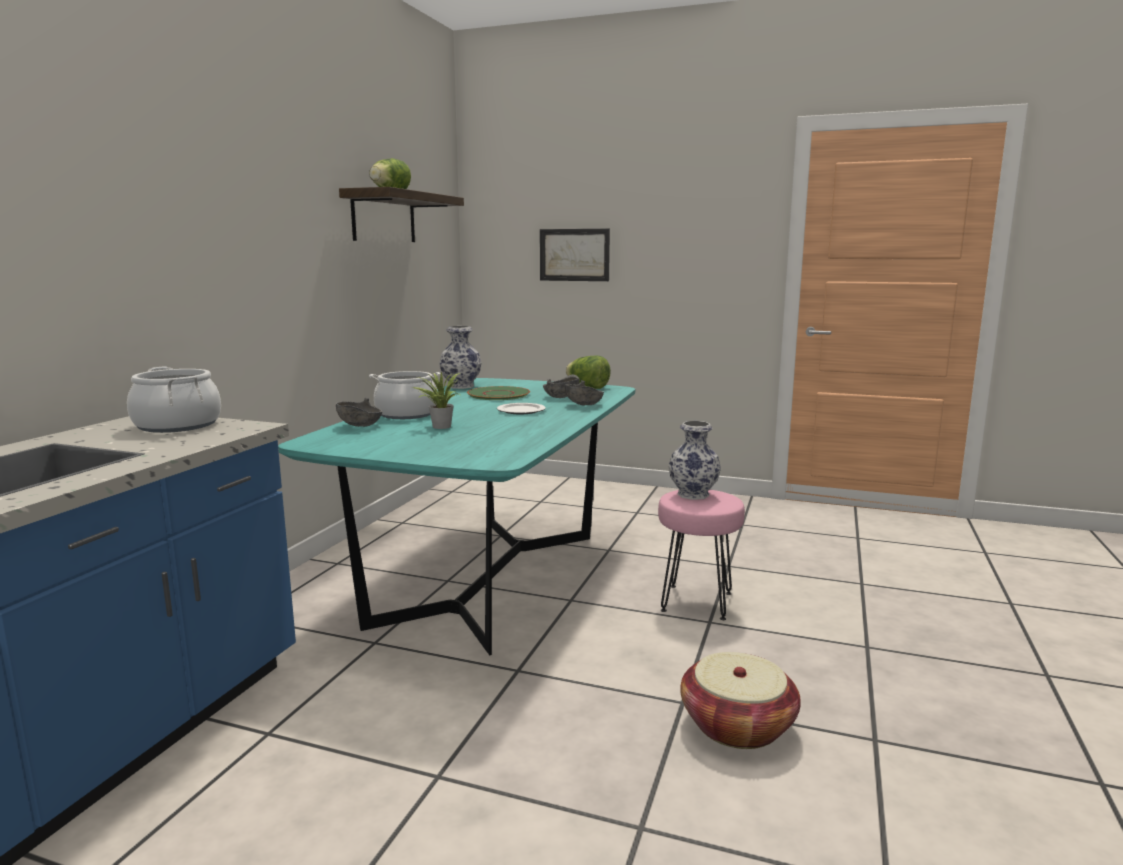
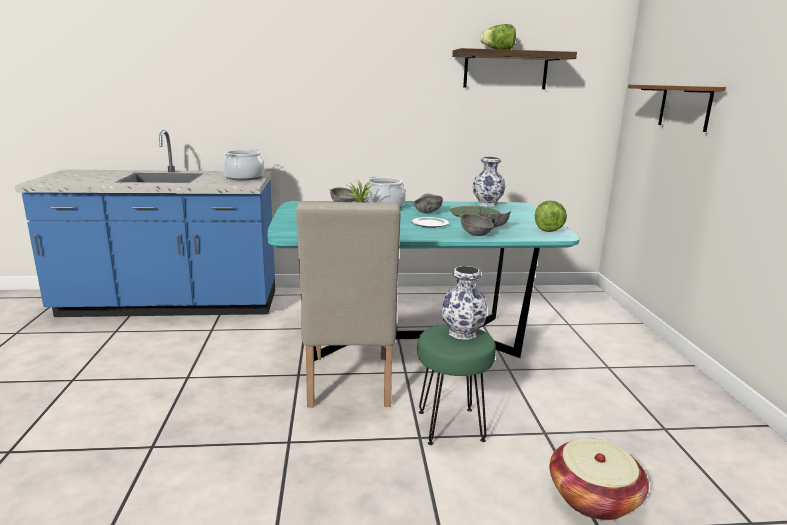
camera: 65 degrees right, 5 degrees up
picture [540,229,610,281] -> brown shelf [628,85,726,132]
pink stool [658,489,745,620] -> green stool [417,324,496,445]
basket [680,652,801,749] -> basket moved to [550,438,649,520]
none -> beige chair [296,202,401,408]
none -> grey bowl [414,193,443,213]

